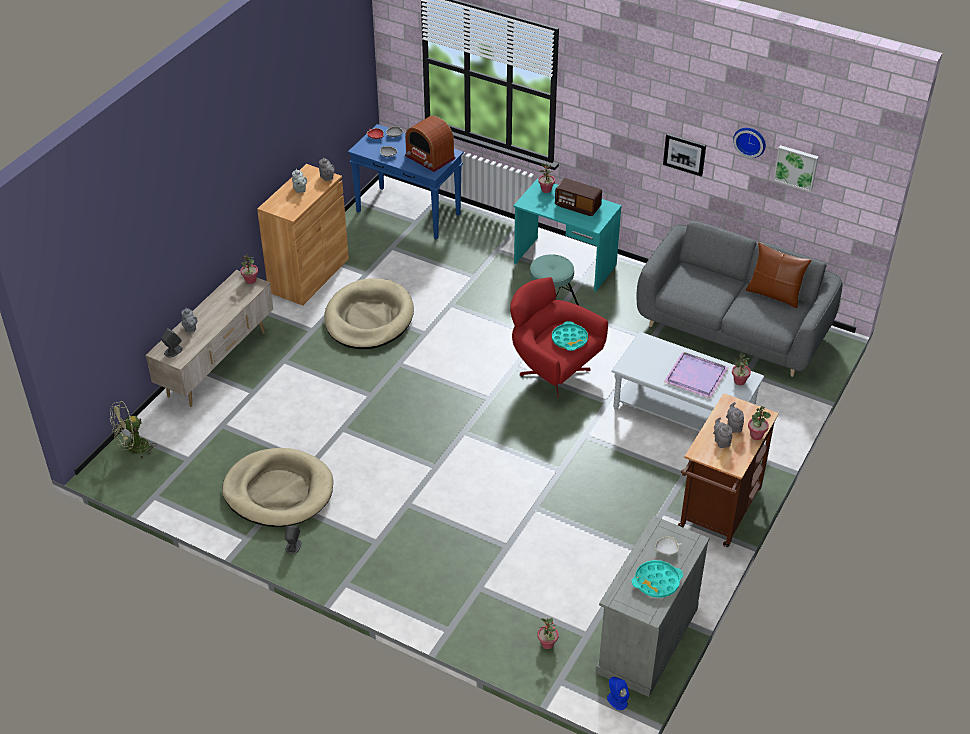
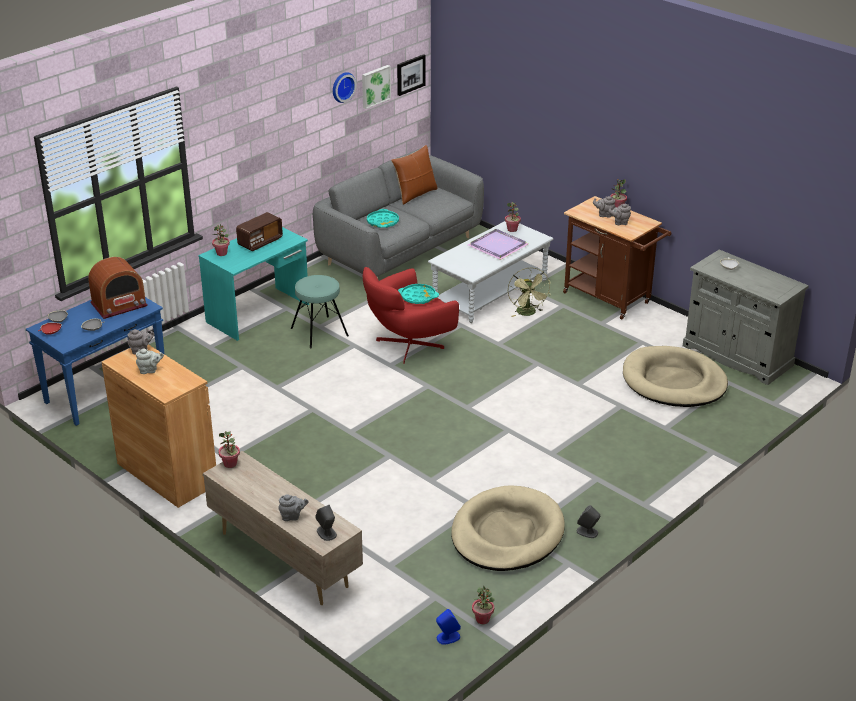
camera: 75 degrees left, 10 degrees down
green fan [110,401,157,459] -> green fan moved to [508,268,551,317]
beige dog bed [324,278,414,349] -> beige dog bed moved to [623,346,728,407]
potted plant [538,618,559,649] -> potted plant moved to [472,586,495,624]
blue speaker [607,677,630,710] -> blue speaker moved to [436,609,461,645]
turquoise tray [631,560,683,598] -> turquoise tray moved to [367,209,399,228]
picture [663,133,706,176] -> picture moved to [397,54,426,96]

